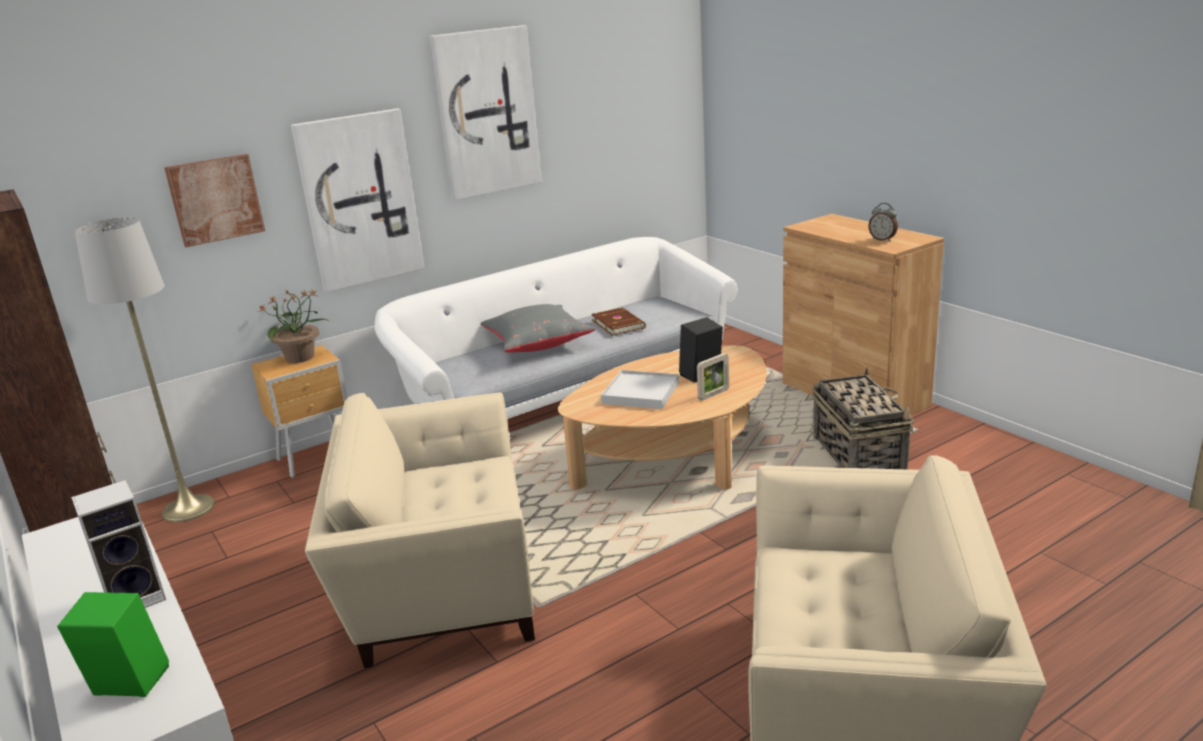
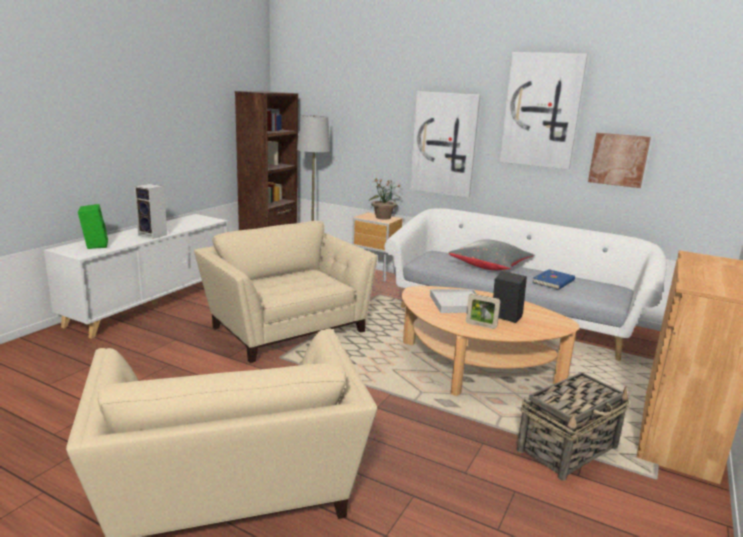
camera: 60 degrees right, 5 degrees down
picture [164,154,265,247] -> picture moved to [588,133,651,188]
brown book [591,307,646,336] -> blue book [532,269,575,290]
alarm clock [868,203,898,241] -> none

